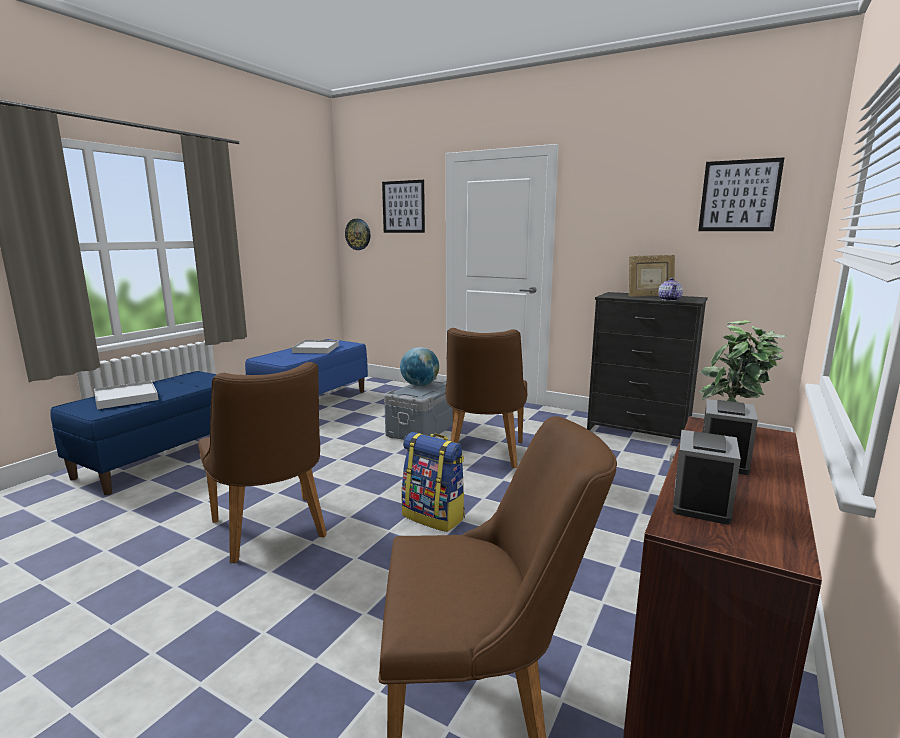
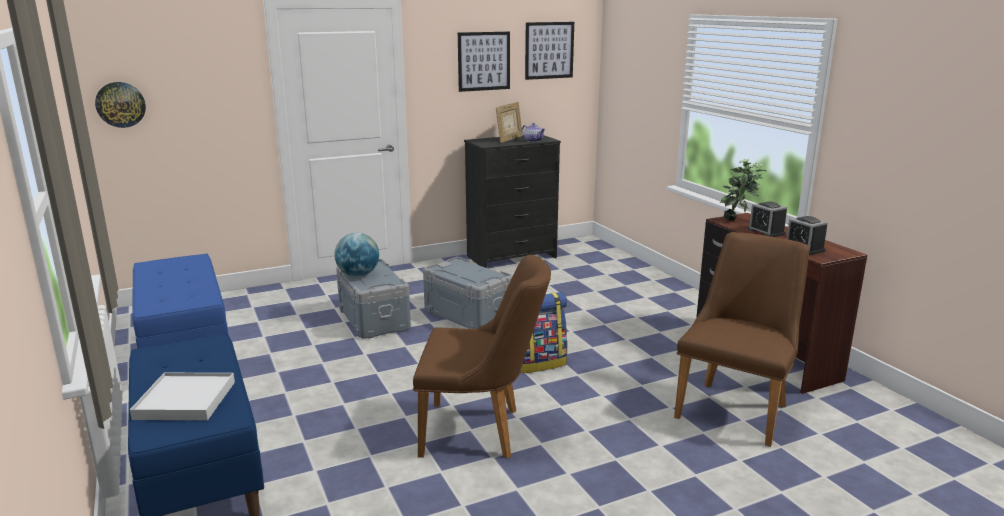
camera: 55 degrees left, 5 degrees up
white tray [292,340,339,354] -> none
picture [382,180,425,233] -> picture moved to [458,32,510,92]
brown chair [445,328,527,468] -> grey storage box [423,257,513,329]

